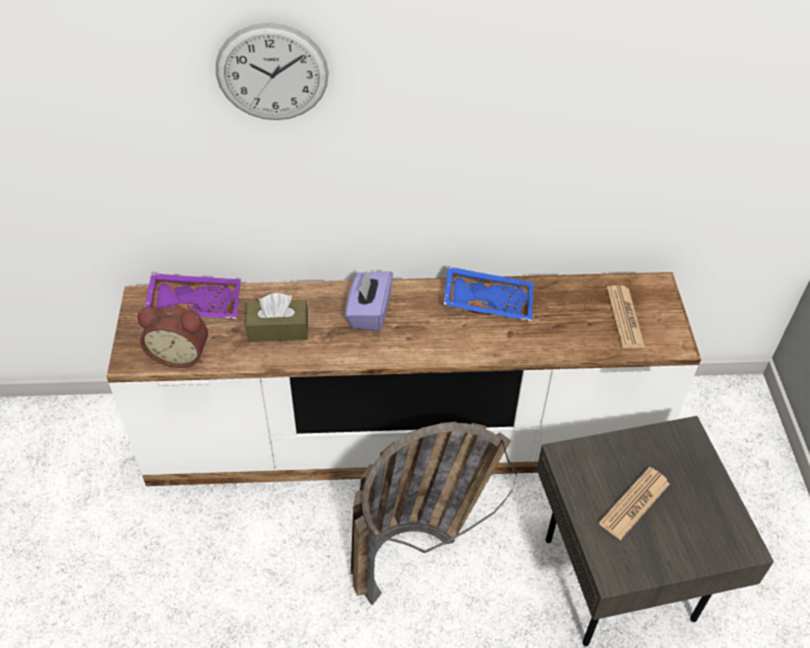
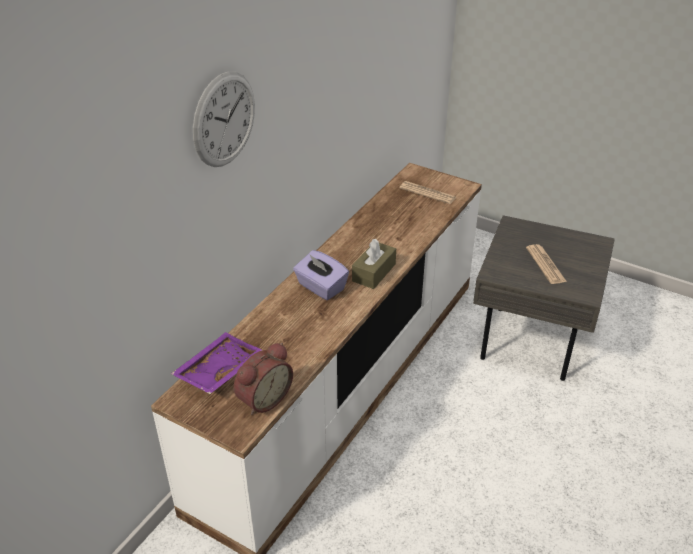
camera: 55 degrees left, 10 degrees down
brown tissue box [246,293,308,342] -> brown tissue box moved to [352,239,396,289]
basket [351,421,517,605] -> none
blue tray [443,266,534,321] -> none

